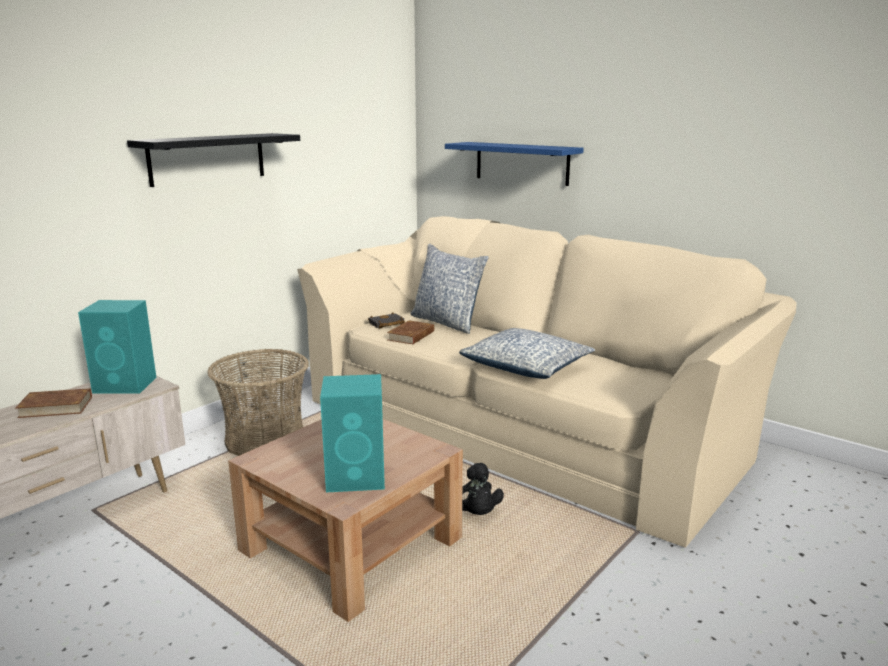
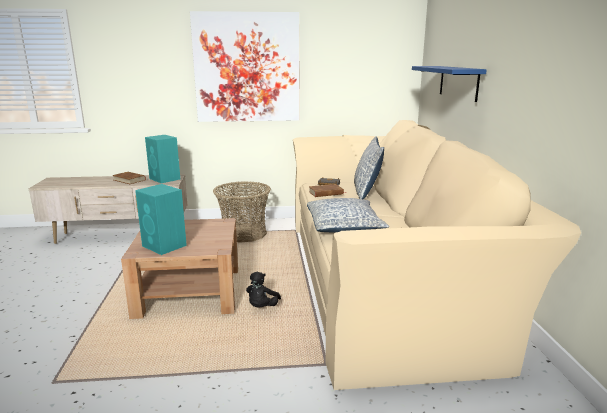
camera: 45 degrees right, 0 degrees up
black shelf [127,133,300,187] -> picture [190,11,300,122]

